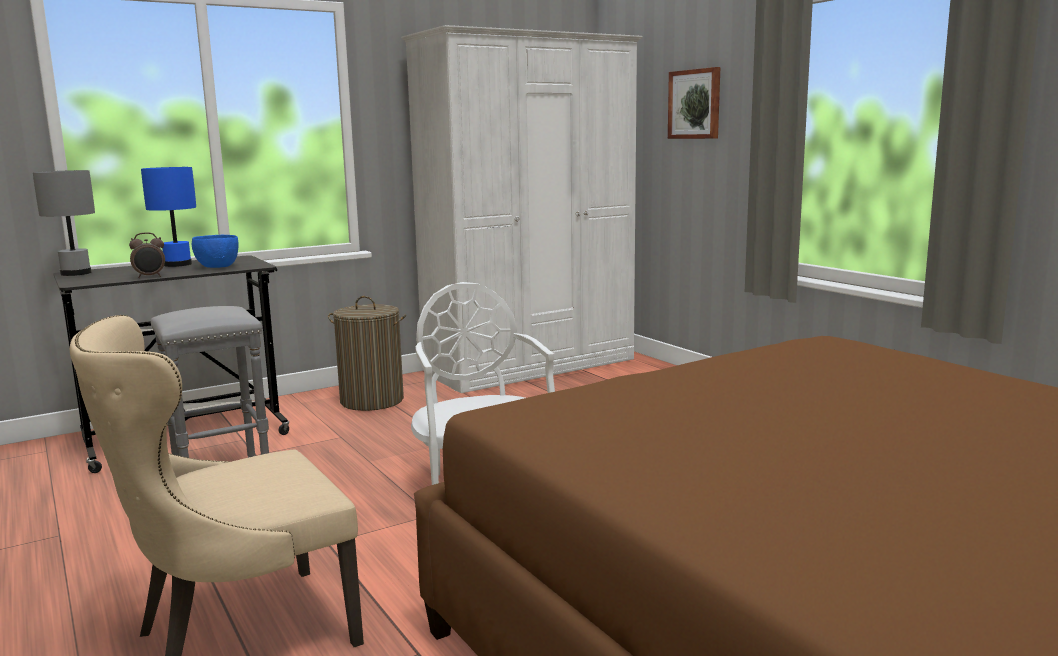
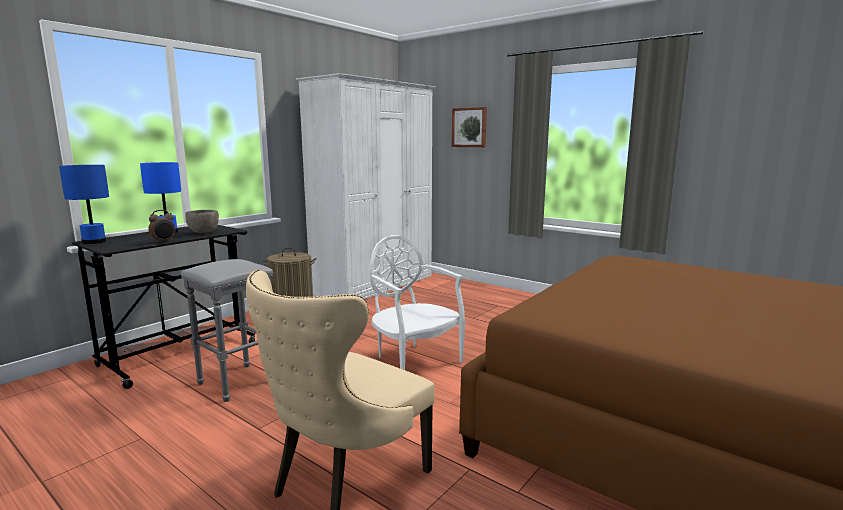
camera: 20 degrees left, 0 degrees up
grey table lamp [33,170,95,276] -> blue table lamp [59,165,109,244]
blue bowl [192,235,239,268] -> grey bowl [185,210,219,233]

